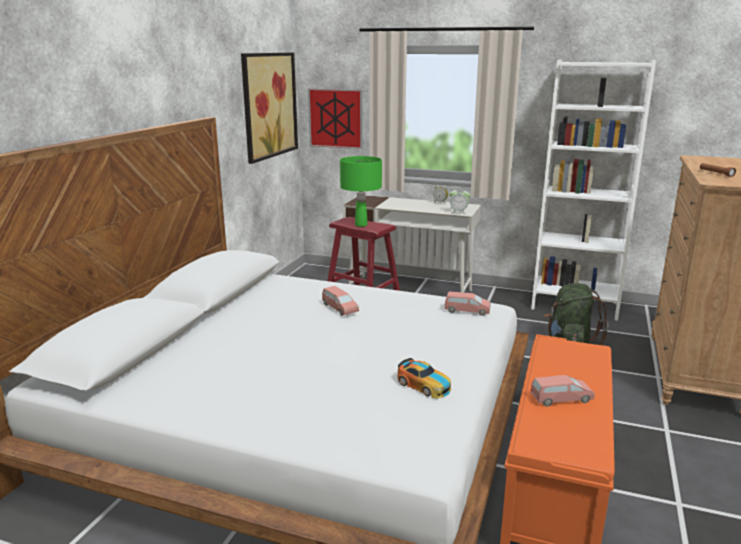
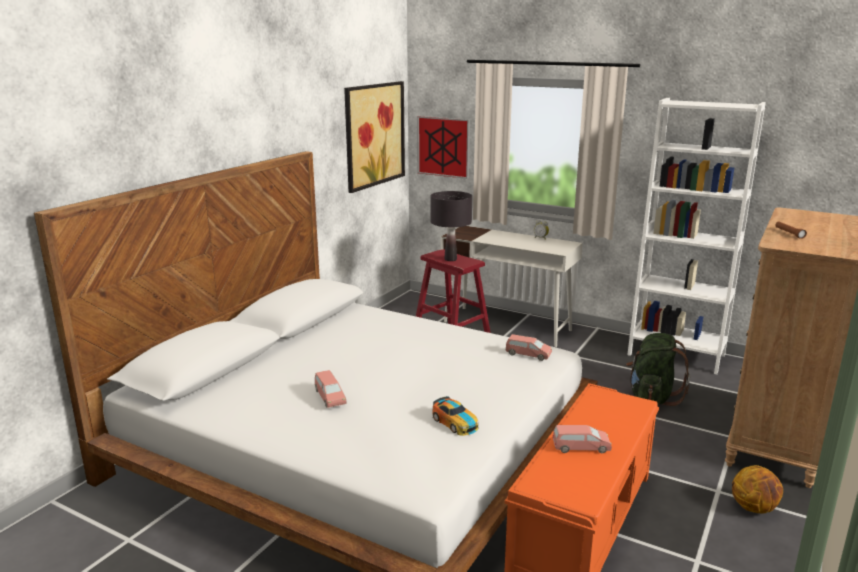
camera: 10 degrees right, 0 degrees up
pink toy car [322,286,359,316] -> pink toy car moved to [315,370,347,408]
green table lamp [340,156,382,227] -> black table lamp [431,191,472,261]
alarm clock [450,187,470,214] -> none
none -> basketball [732,465,783,513]

